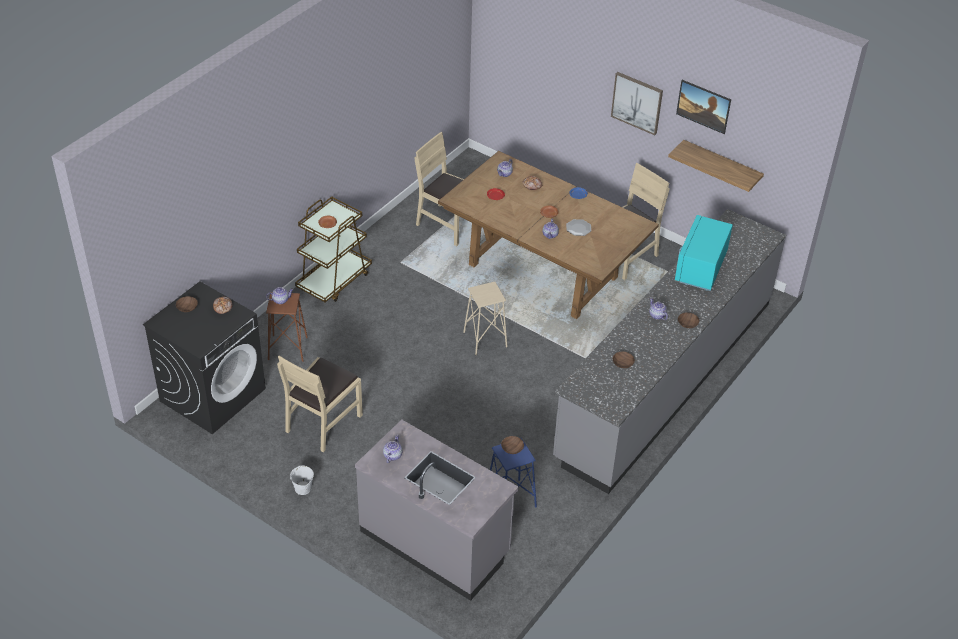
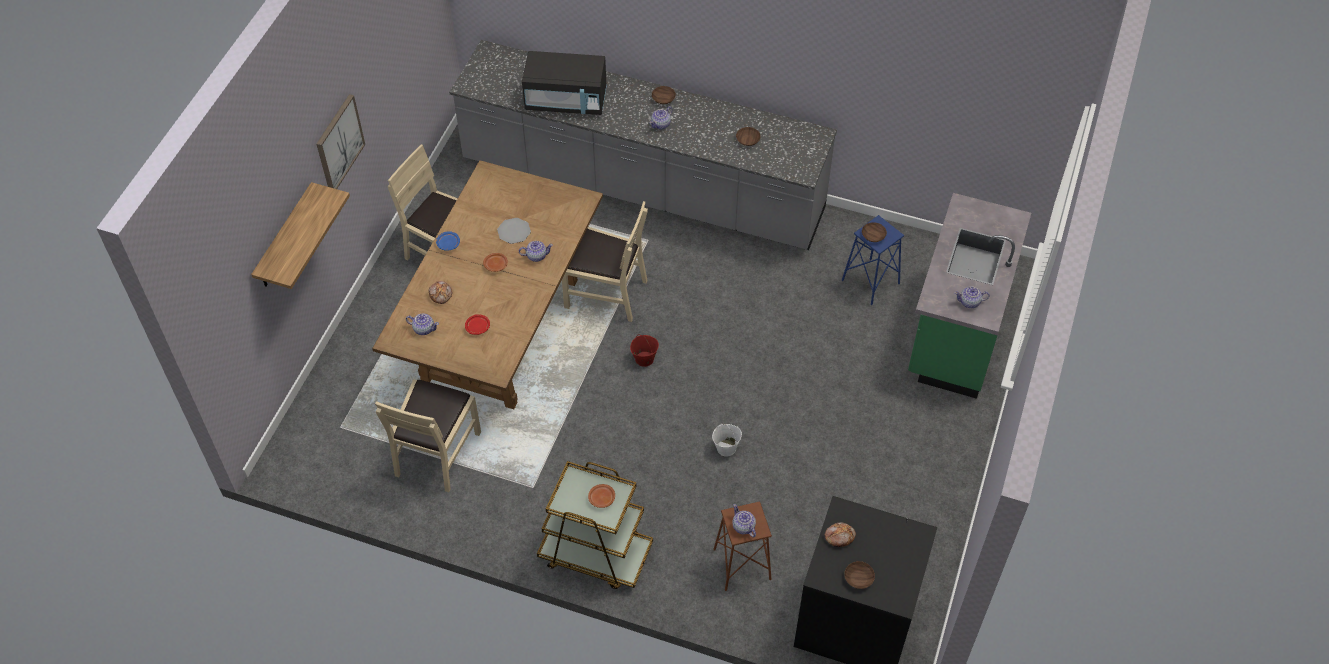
camera: 105 degrees left, 10 degrees up
beige chair [277,356,363,452] -> beige chair moved to [562,201,648,322]
white bucket [290,465,314,495] -> white bucket moved to [712,424,742,456]
grey counter [355,419,519,601] -> green counter [908,193,1031,399]
beige stool [463,282,507,355] -> red bucket [630,335,659,367]
shelf [668,140,764,192] -> shelf moved to [251,182,350,289]
turquoise microwave [675,215,733,291] -> black microwave [522,51,607,115]
picture [676,80,731,134] -> none

